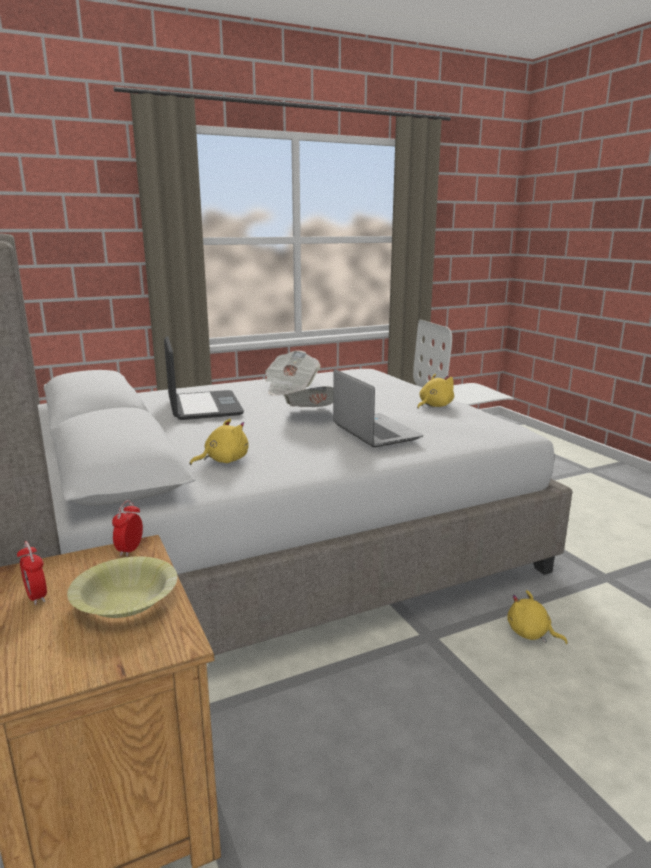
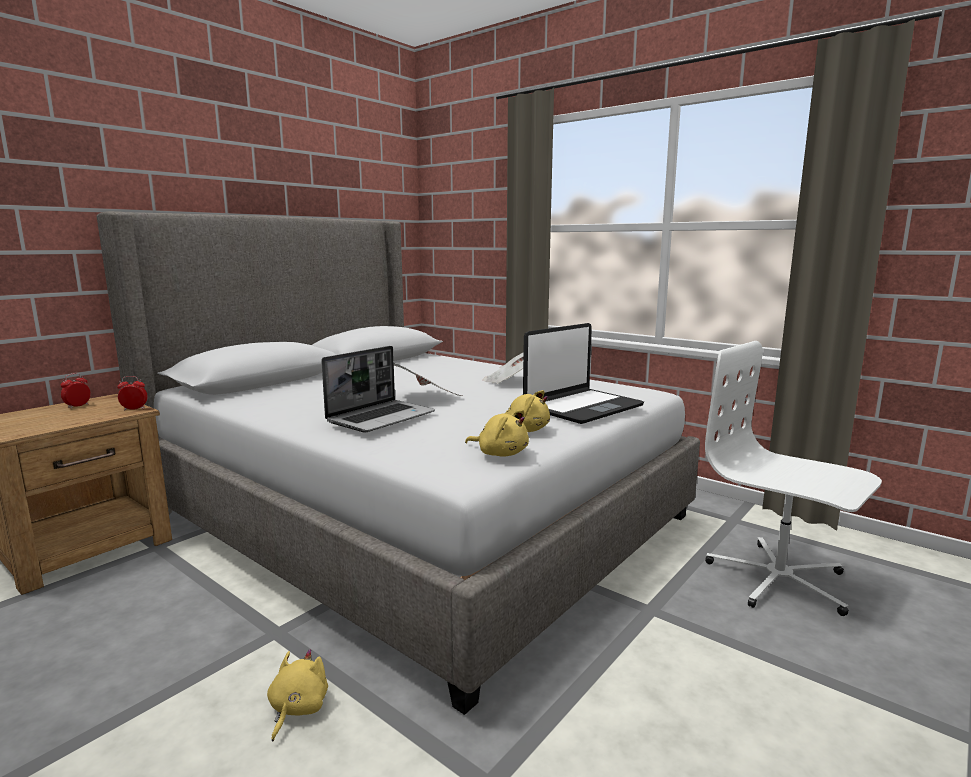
camera: 65 degrees right, 5 degrees down
yellow bowl [67,556,178,618] -> none
laptop [164,336,244,420] -> laptop moved to [523,323,644,424]
yellow plush toy [190,419,249,465] -> yellow plush toy moved to [465,410,529,457]

